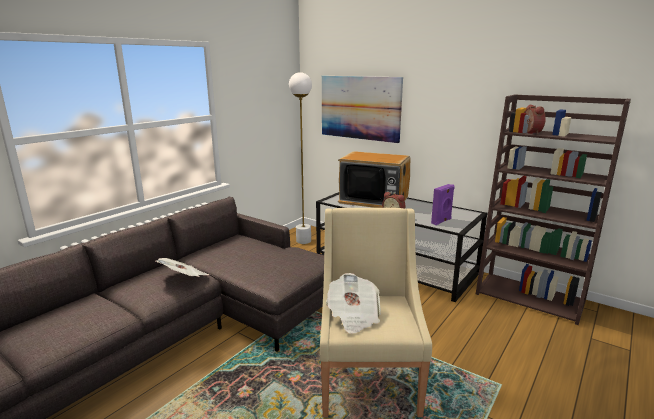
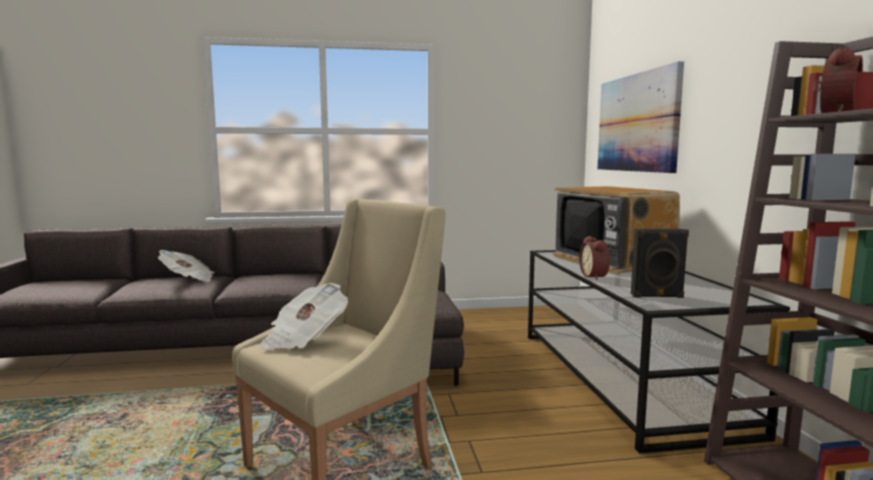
camera: 45 degrees right, 10 degrees down
newspaper [156,258,209,277] -> newspaper moved to [158,250,214,282]
white floor lamp [289,72,312,244] -> none
purple speaker [431,184,455,225] -> black speaker [631,229,689,298]

